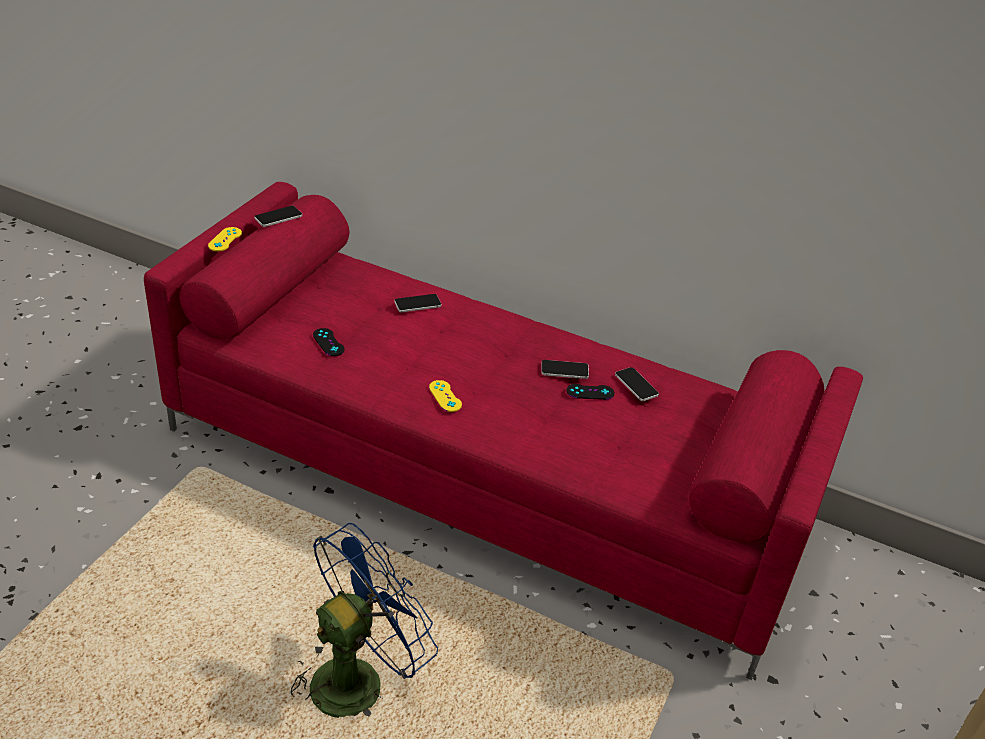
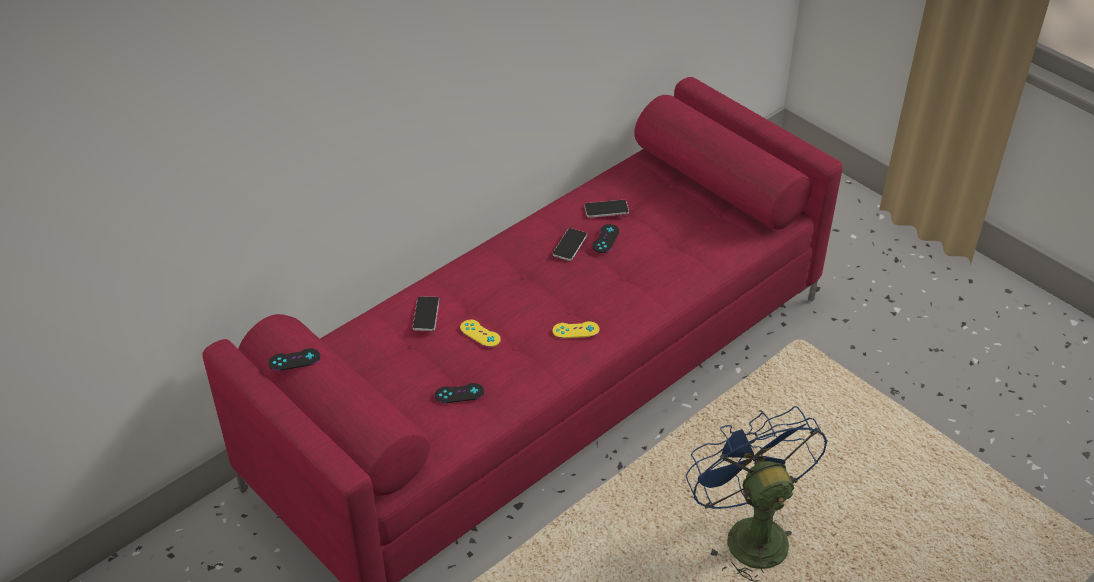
camera: 65 degrees left, 5 degrees up
yellow game controller [208,227,242,251] -> yellow game controller moved to [460,320,501,347]
phone [254,206,302,227] -> black game controller [269,348,320,371]

